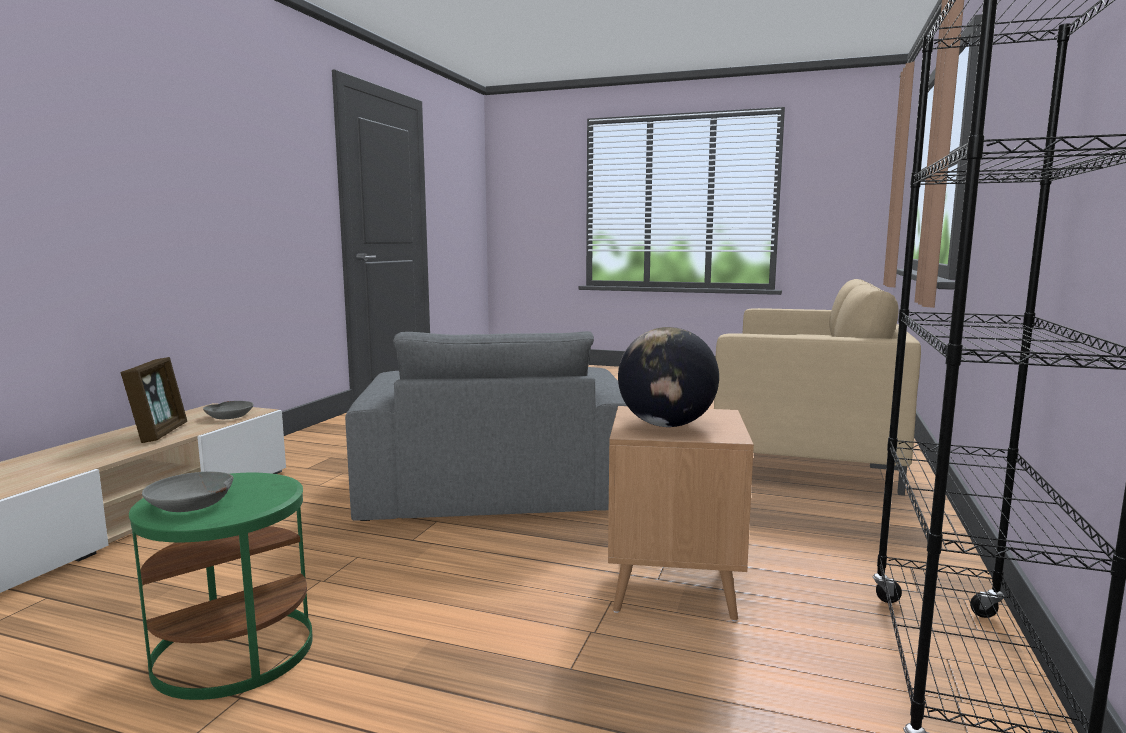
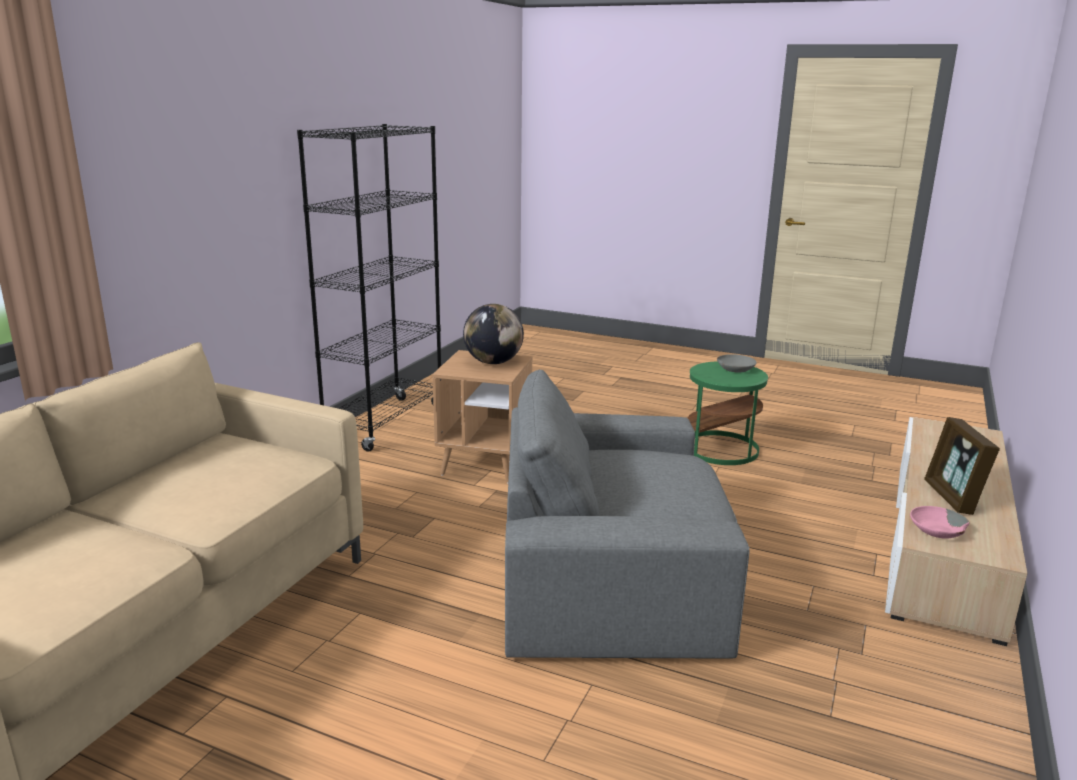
camera: 175 degrees left, 10 degrees up
grey bowl [203,401,253,419] -> pink bowl [910,506,969,539]
grey armchair [345,331,627,521] -> grey armchair turned 90 degrees counterclockwise [505,370,749,659]

